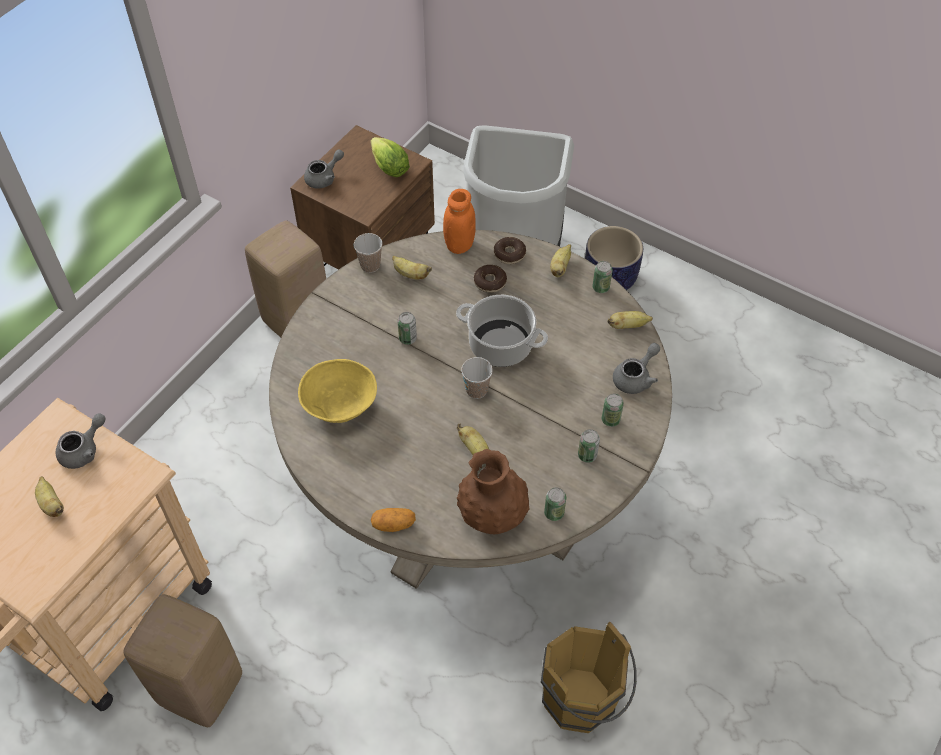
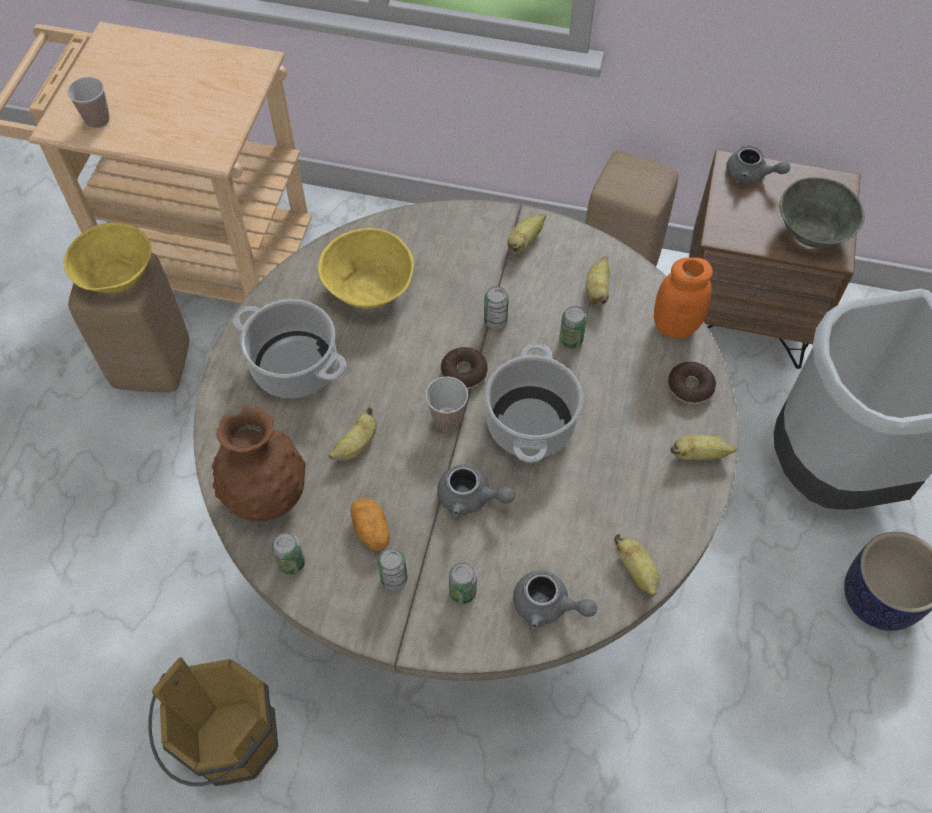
camera: 70 degrees right, 5 degrees up
banana [35,476,64,517] -> banana moved to [507,214,546,254]
grey teapot [56,413,106,469] -> grey teapot moved to [437,464,515,517]
cup [354,233,383,273] -> cup moved to [67,77,109,129]
lettuce [371,137,410,177] -> grey bowl [779,177,865,248]
potato [371,508,416,532] -> potato moved to [350,498,390,551]
donut [474,265,507,293] -> donut moved to [441,347,488,389]
can [592,261,612,293] -> can moved to [559,306,587,349]
none -> yellow bowl [64,223,152,293]
none -> cooking pot [233,299,346,398]

